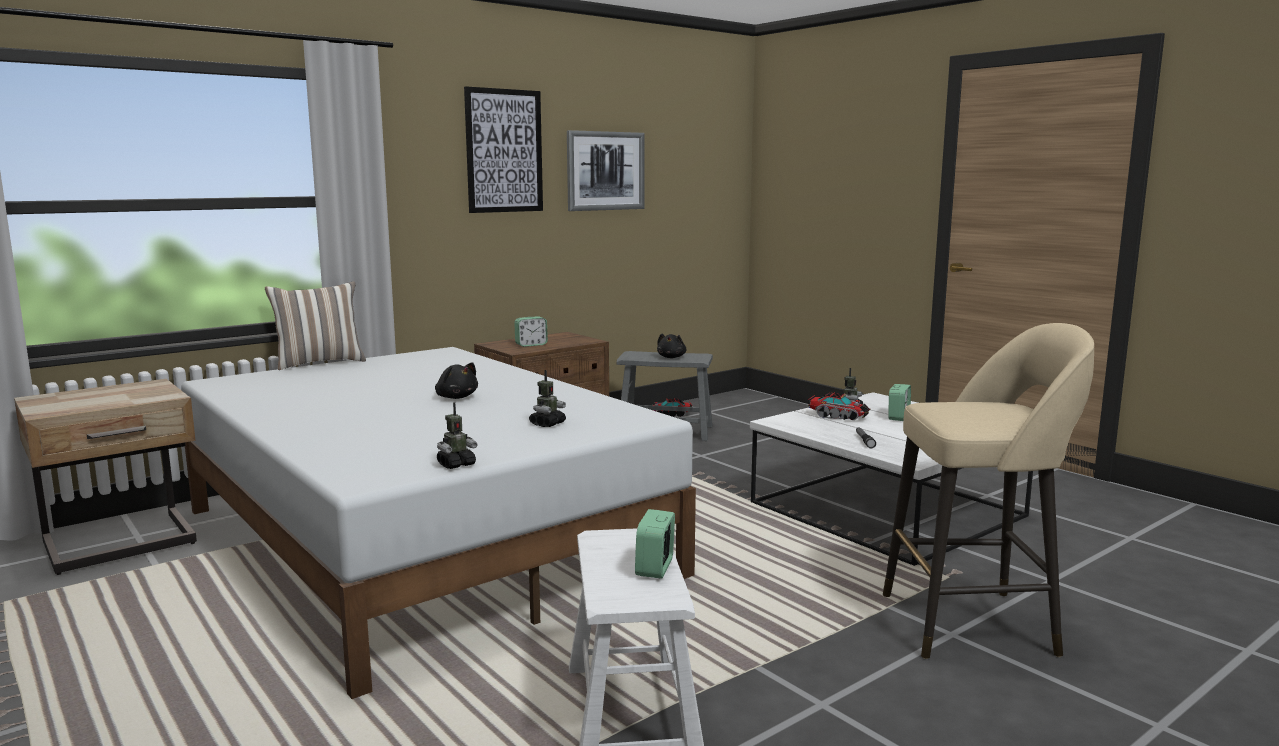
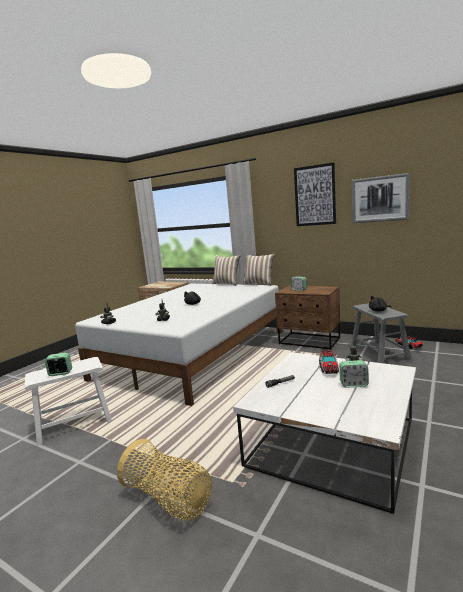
camera: 70 degrees right, 0 degrees up
beige stool [883,323,1094,659] -> basket [117,439,212,521]
none -> pillow [243,254,275,286]

